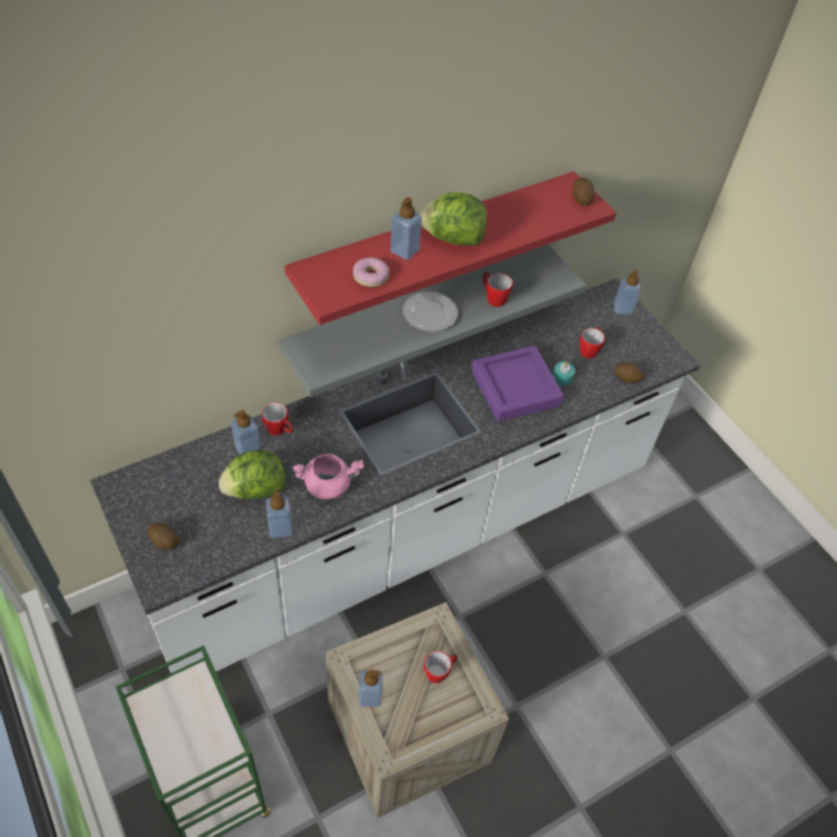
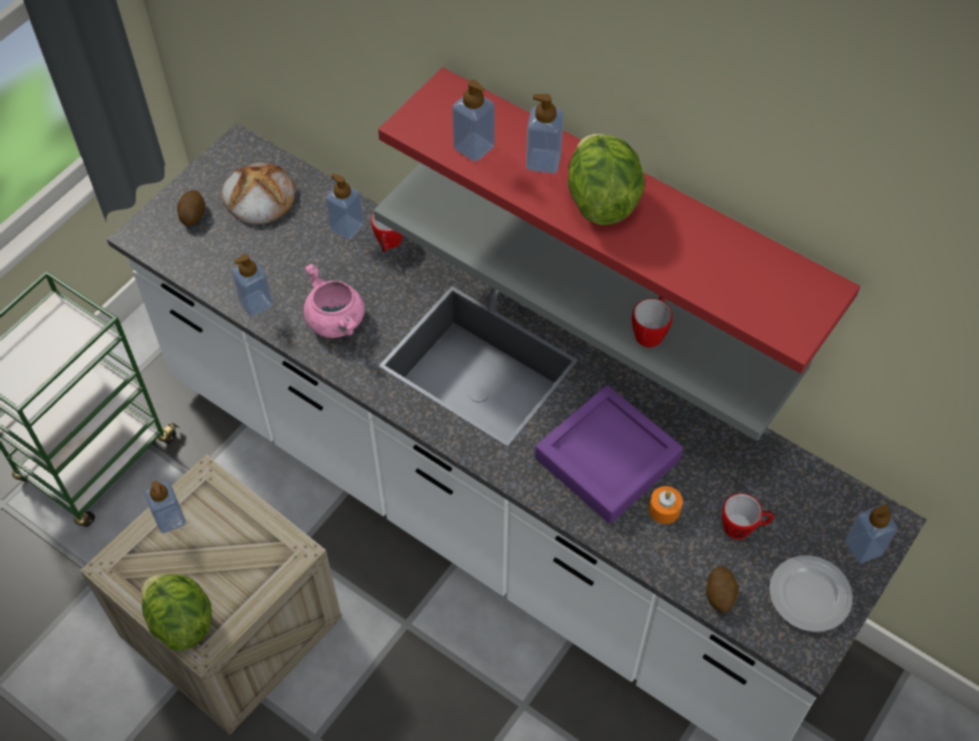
camera: 70 degrees right, 5 degrees up
lettuce [219,450,286,499] -> lettuce moved to [141,574,212,651]
donut [353,257,389,287] -> soap dispenser [452,80,495,162]
plate [403,292,458,332] -> plate moved to [769,555,853,632]
mug [424,651,458,684] -> none
turquoise candle [553,362,575,386] -> orange candle [649,486,683,524]
potato [573,178,594,205] -> none
none -> bread [221,162,296,225]

